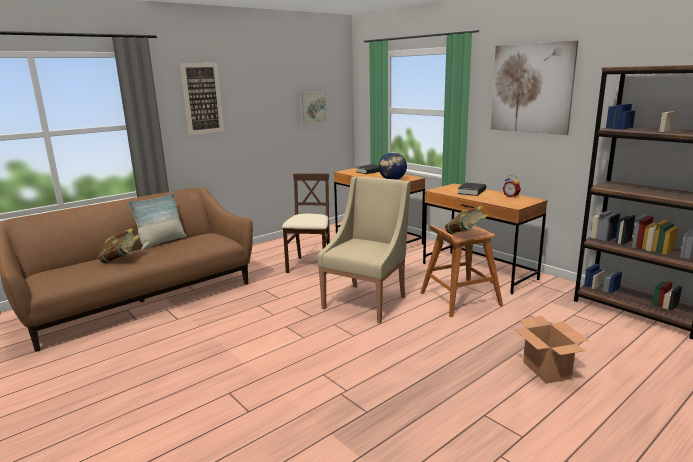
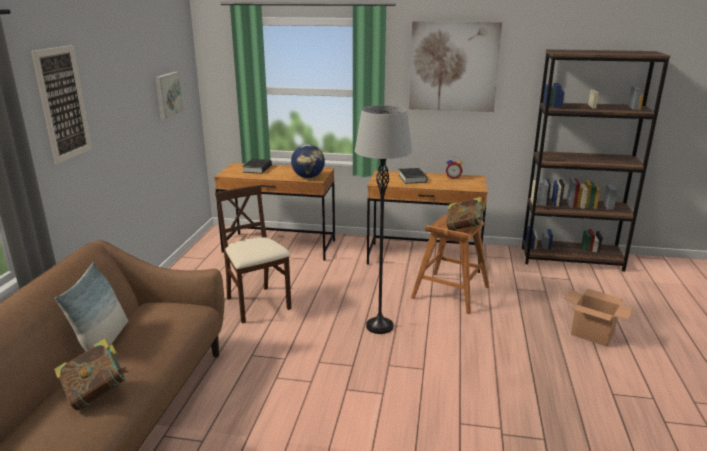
camera: 40 degrees left, 5 degrees up
beige armchair [317,177,411,323] -> grey floor lamp [355,105,412,334]

